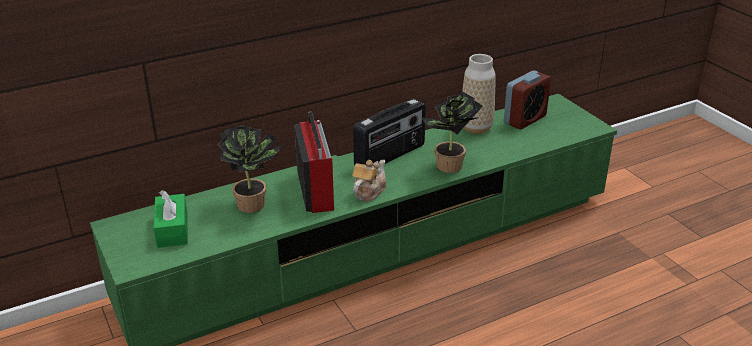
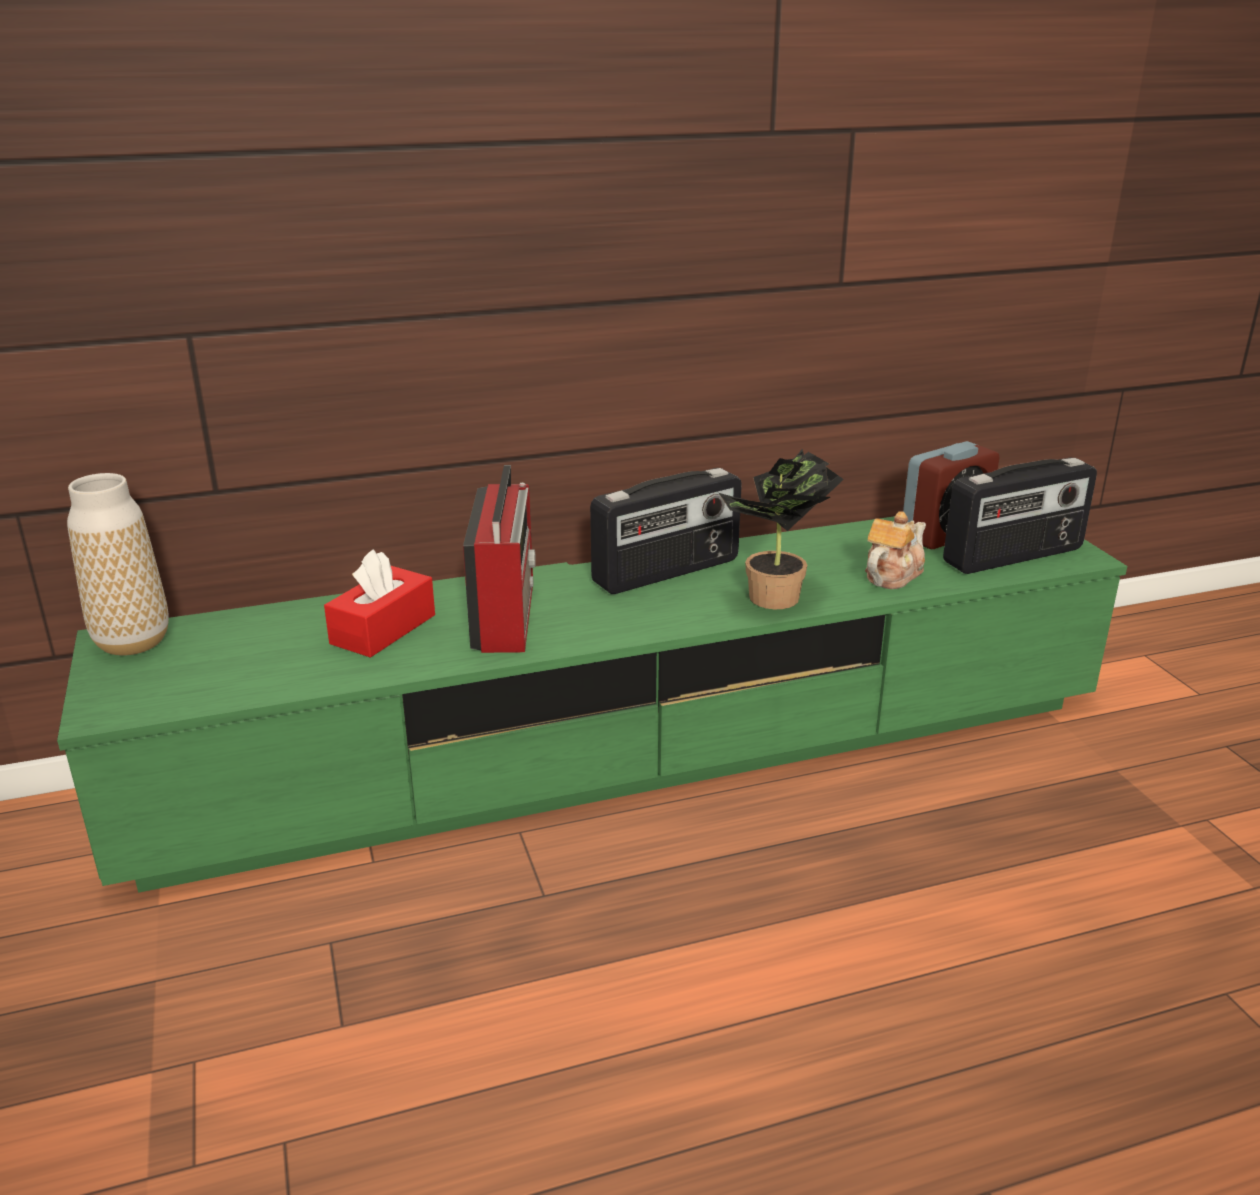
camera: 10 degrees right, 5 degrees down
green tissue box [154,190,188,248] -> none
potted plant [218,125,284,213] -> red tissue box [324,549,435,658]
teapot [352,160,386,202] -> teapot moved to [865,511,926,589]
vase [462,54,495,134] -> vase moved to [67,473,169,656]
none -> radio [943,457,1097,574]

